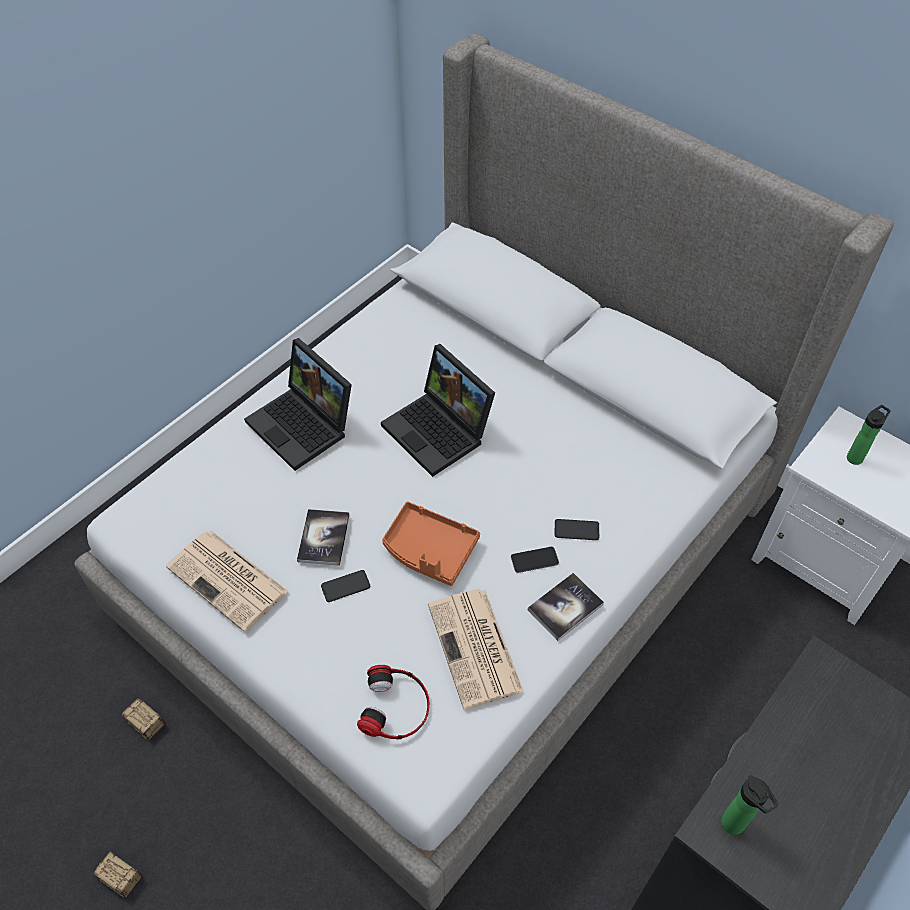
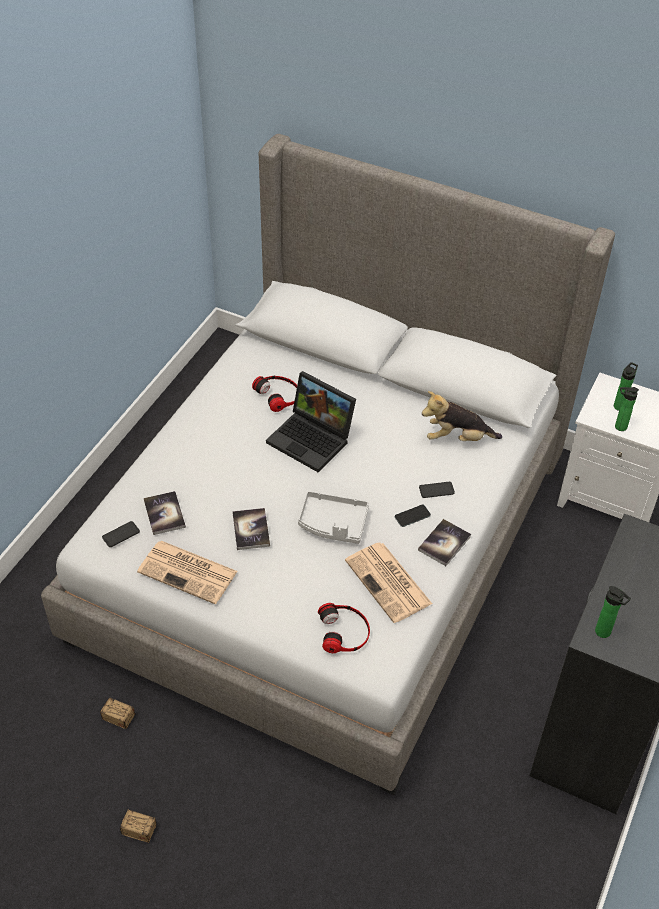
camera: 15 degrees left, 5 degrees down
laptop [244,338,352,471] -> none
phone [321,570,370,602] -> phone moved to [102,521,140,547]
orange tray [382,502,480,586] -> grey tray [298,491,369,544]
none -> book [144,491,186,535]
none -> headphones [252,376,297,412]
none -> plush toy [422,391,502,441]
none -> bottle [615,387,639,431]

